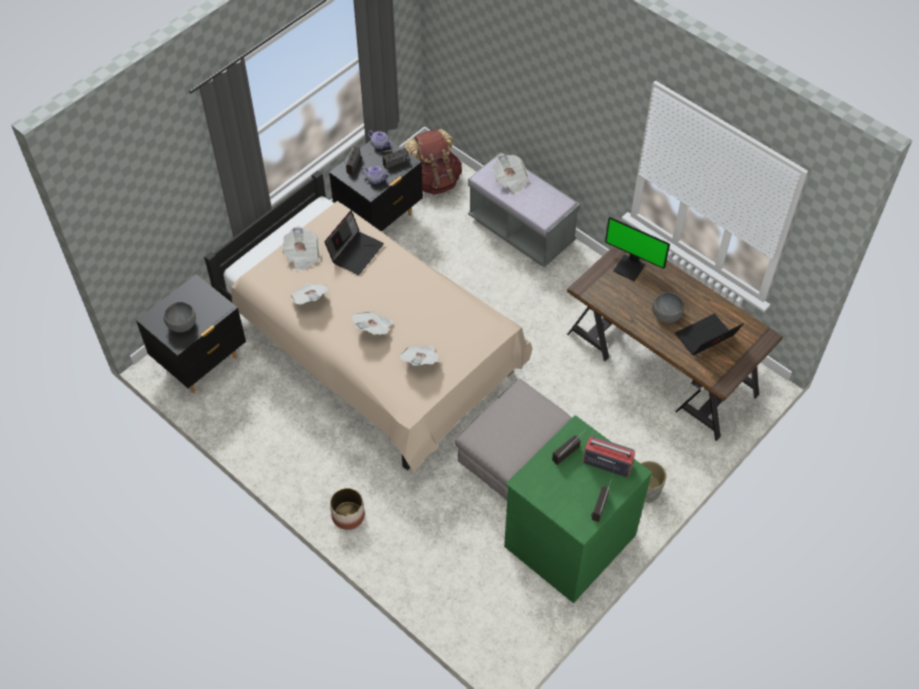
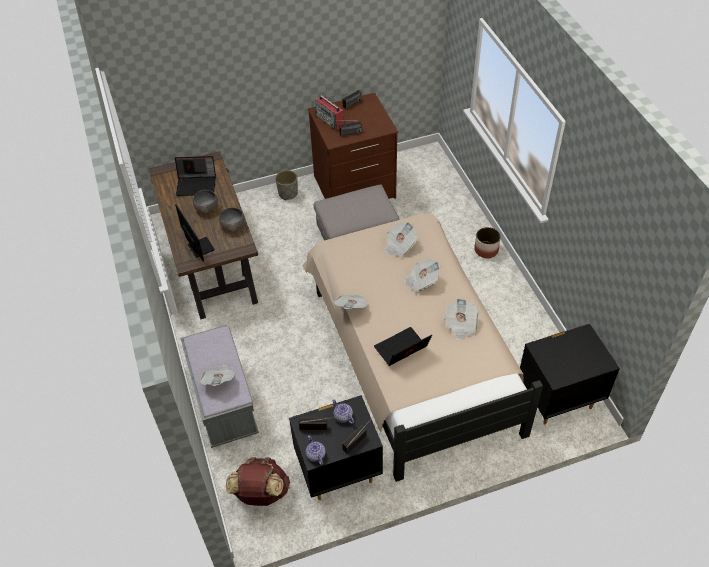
camera: 150 degrees left, 5 degrees down
grey bowl [164,302,196,333] -> grey bowl moved to [219,207,245,232]
newspaper [282,226,320,272] -> newspaper moved to [333,294,369,309]
green dresser [504,415,652,603] -> brown dresser [308,93,398,199]

